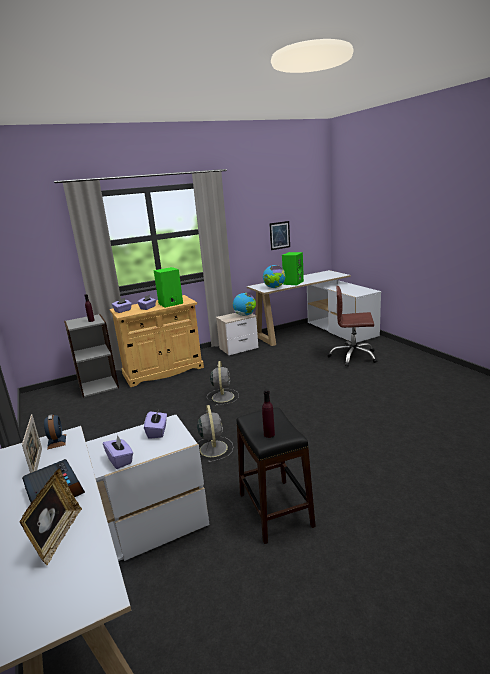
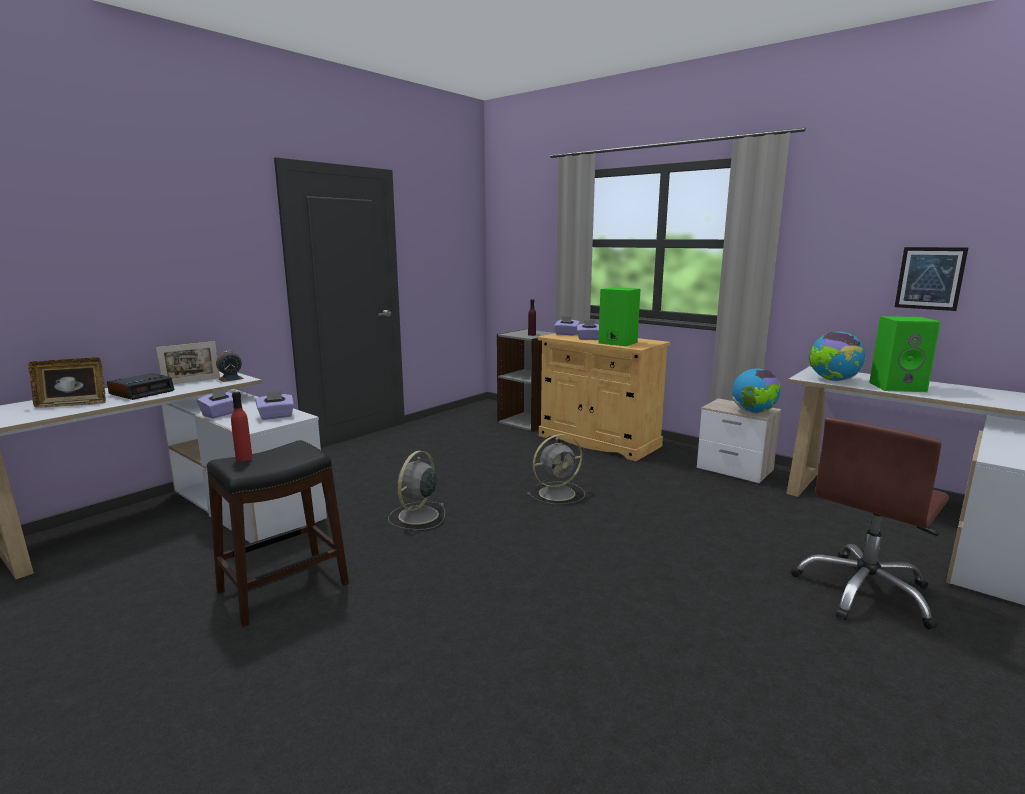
camera: 65 degrees right, 5 degrees down
grey fan [197,405,234,463] -> grey fan turned 150 degrees clockwise [388,451,445,530]
purple bottle [262,389,275,438] -> red bottle [231,392,253,461]
brown office chair [327,286,377,367] -> brown office chair turned 120 degrees counterclockwise [791,417,949,630]

